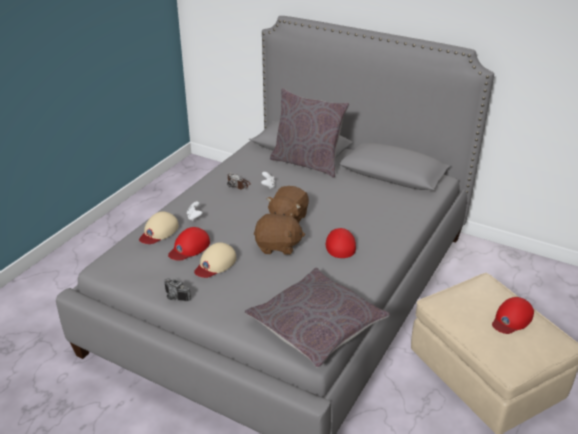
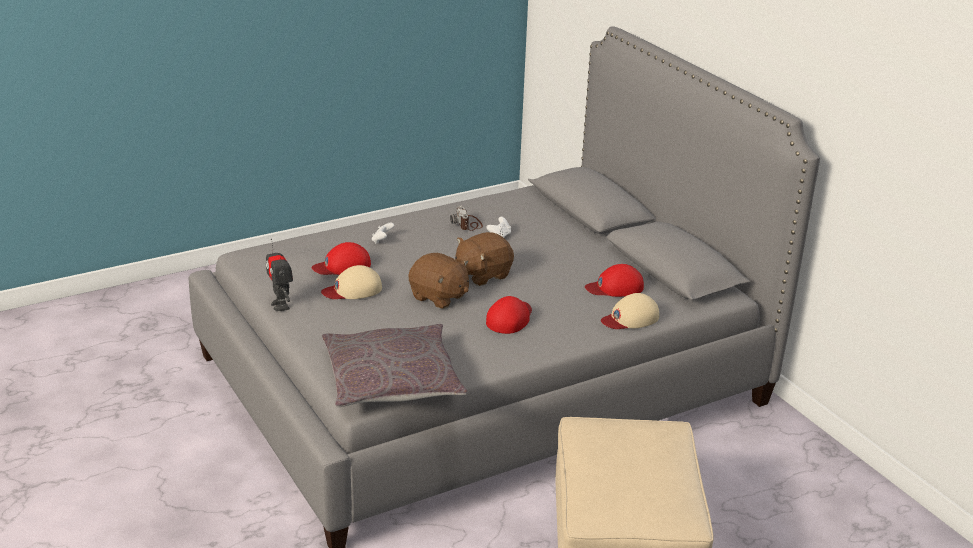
camera: 30 degrees right, 5 degrees down
beige cap [139,211,179,244] -> beige cap moved to [601,293,659,329]
camera [164,278,191,301] -> toy robot [266,239,293,311]
grey pillow [270,88,349,177] -> none
red cap [492,297,534,334] -> red cap moved to [585,264,644,297]

